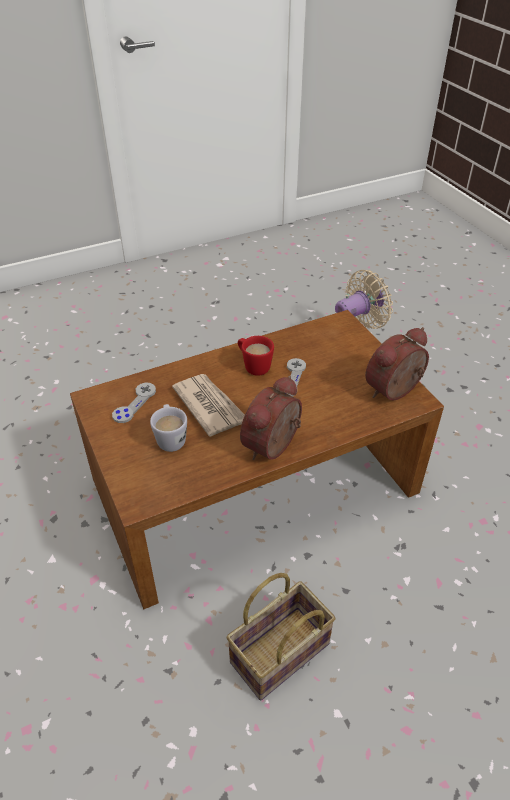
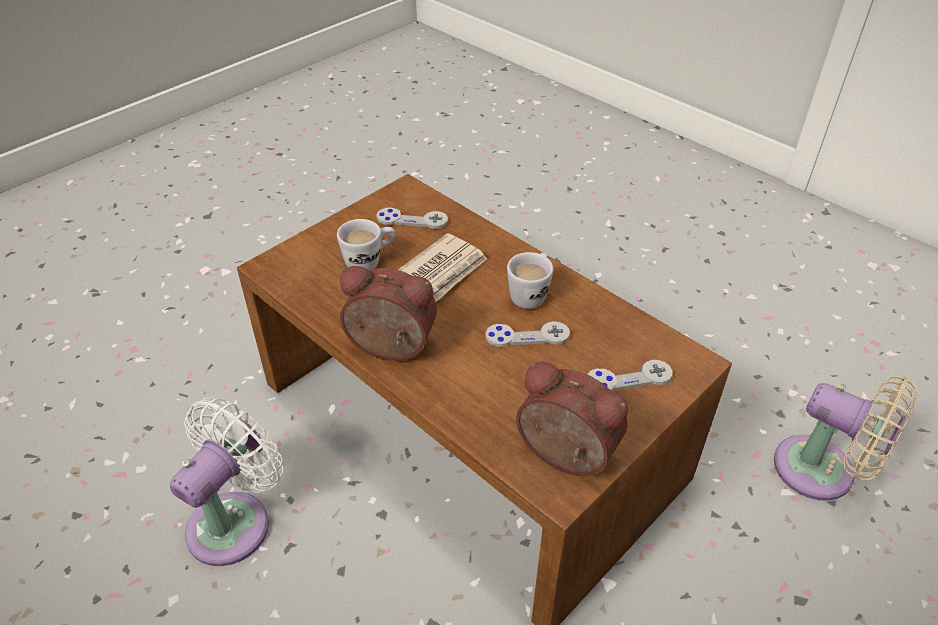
camera: 70 degrees right, 0 degrees up
basket [227,573,335,700] -> white fan [170,398,283,566]
red mug [238,336,274,376] -> white mug [507,252,553,309]
none -> grey game controller [587,360,673,391]

